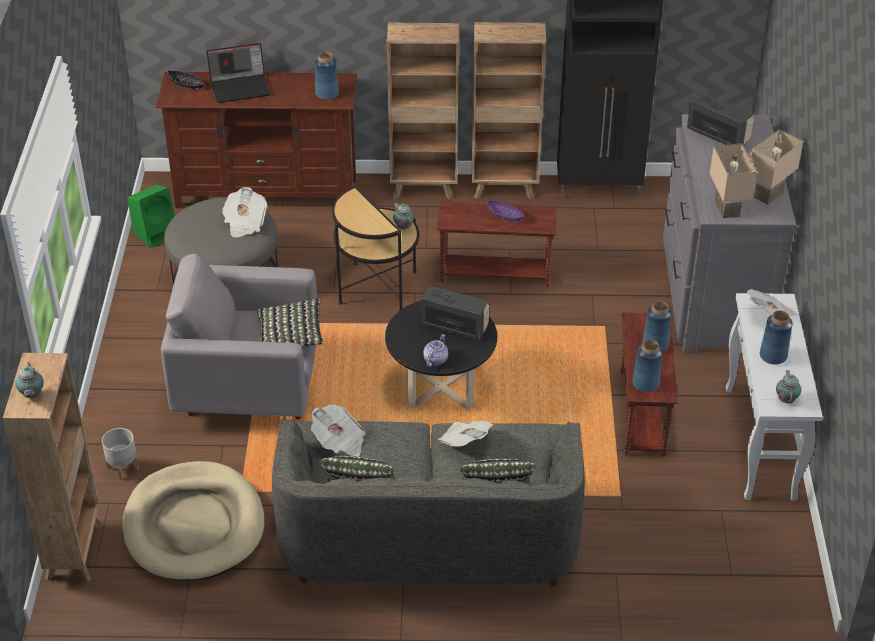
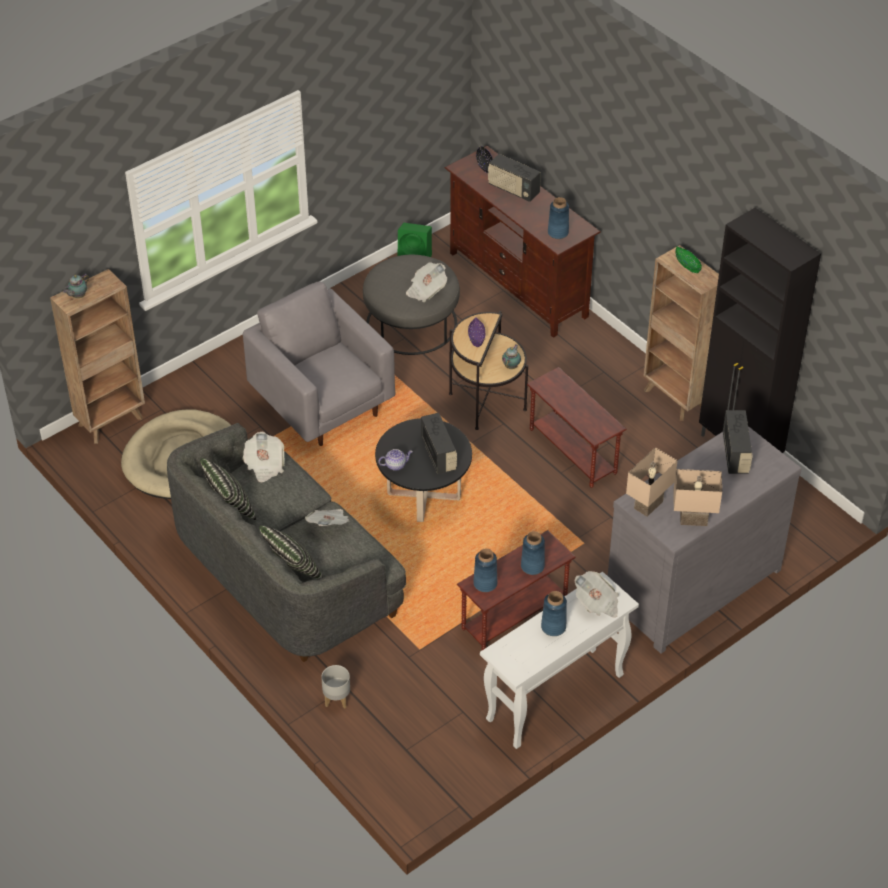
camera: 50 degrees right, 5 degrees up
grey planter [102,428,139,480] -> grey planter moved to [321,665,350,709]
laptop [206,43,271,103] -> radio [488,154,541,202]
pillow [257,298,324,347] -> none
brown bookcase [387,23,459,200] -> none
purple bowl [487,201,524,222] -> purple bowl moved to [468,318,486,347]
teapot [776,370,801,403] -> none
none -> green bowl [675,246,702,273]

